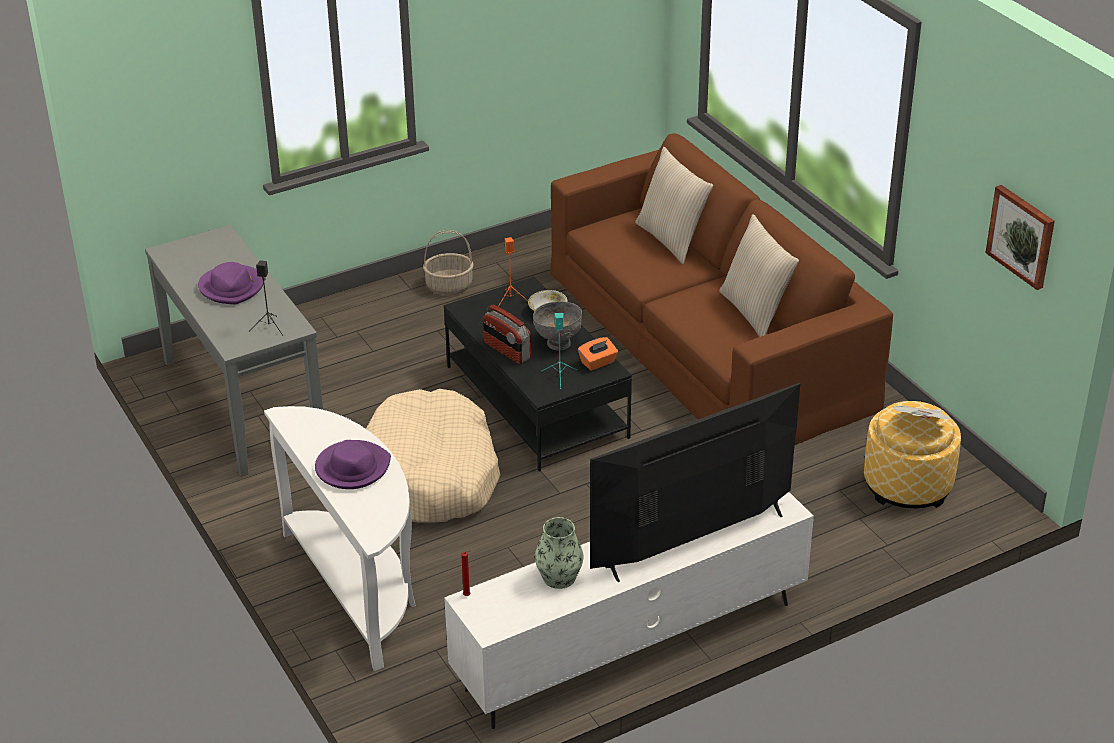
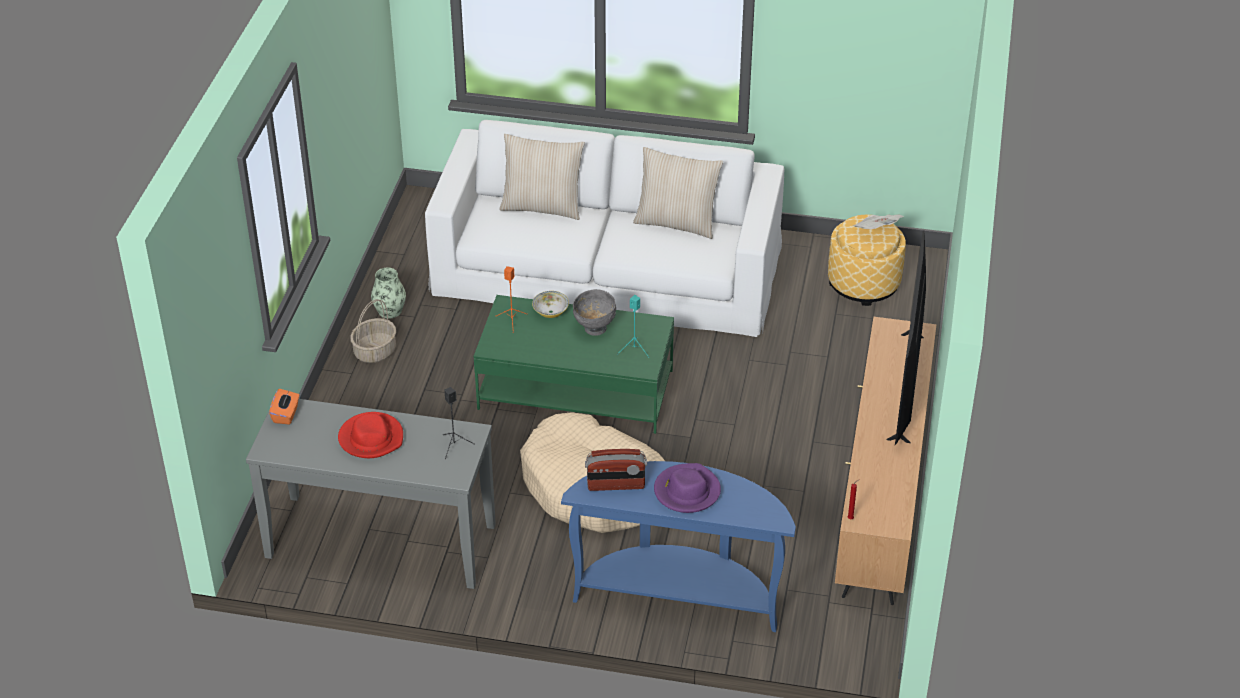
camera: 50 degrees left, 5 degrees up
purple hat [198,262,263,304] -> red hat [338,412,403,458]
white console table [264,406,416,671] -> blue console table [561,461,796,632]
black coffee table [444,277,632,472] -> green coffee table [474,295,674,434]
white tv stand [444,492,814,729] -> brown tv stand [835,317,937,605]
radio [483,305,531,364] -> radio moved to [585,449,647,491]
vase [535,517,583,589] -> vase moved to [371,267,406,319]
brown sofa [550,134,893,445] -> white sofa [425,120,784,337]
orange tissue box [578,337,618,371] -> orange tissue box moved to [269,389,299,425]
picture [986,185,1055,290] -> none

